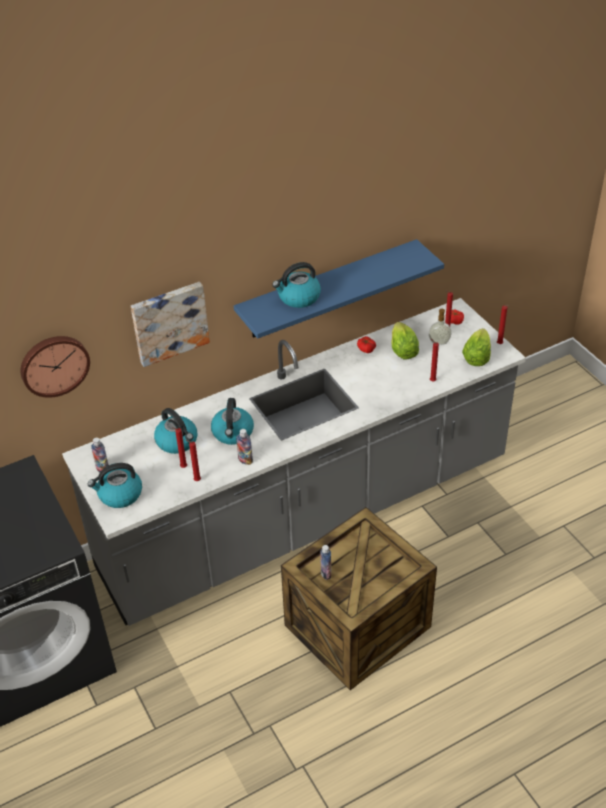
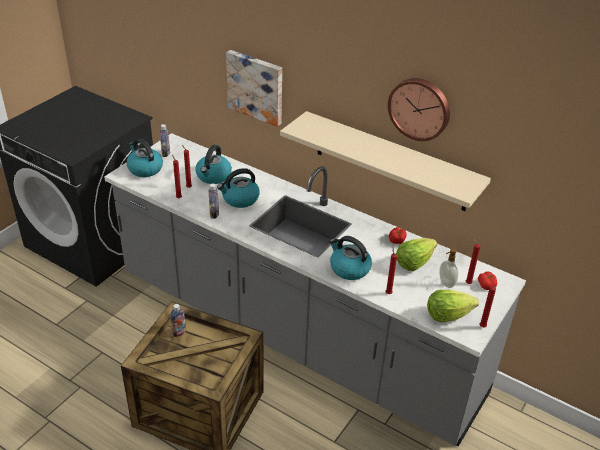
camera: 60 degrees right, 5 degrees down
wall clock [20,336,90,398] -> wall clock moved to [388,78,450,141]
blue shelf [234,239,444,339] -> beige shelf [280,111,491,211]
kettle [272,262,321,308] -> kettle moved to [329,236,372,280]

